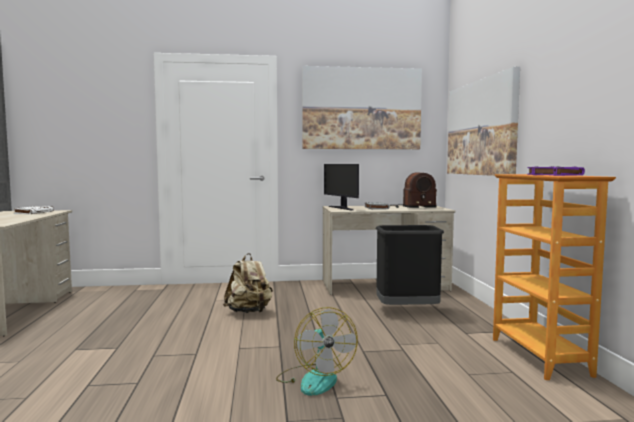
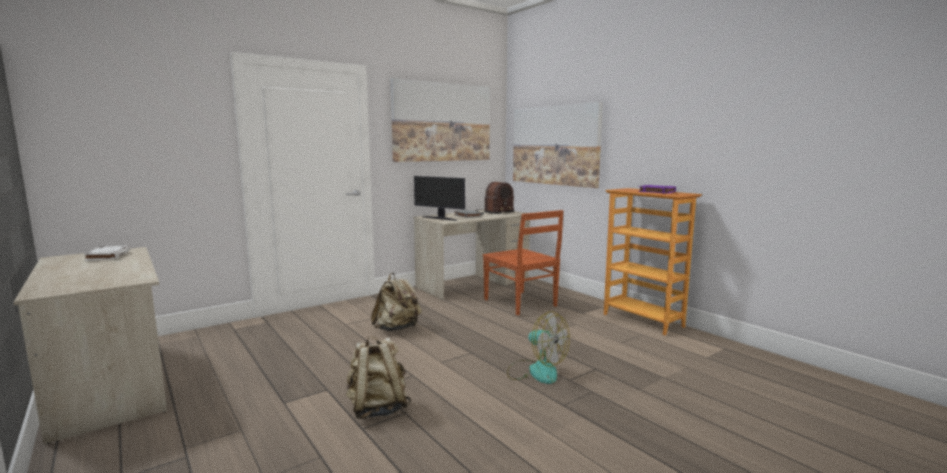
camera: 30 degrees left, 5 degrees up
black trash can [376,225,444,305] -> brown chair [483,210,563,315]
none -> beige backpack [346,336,411,419]

